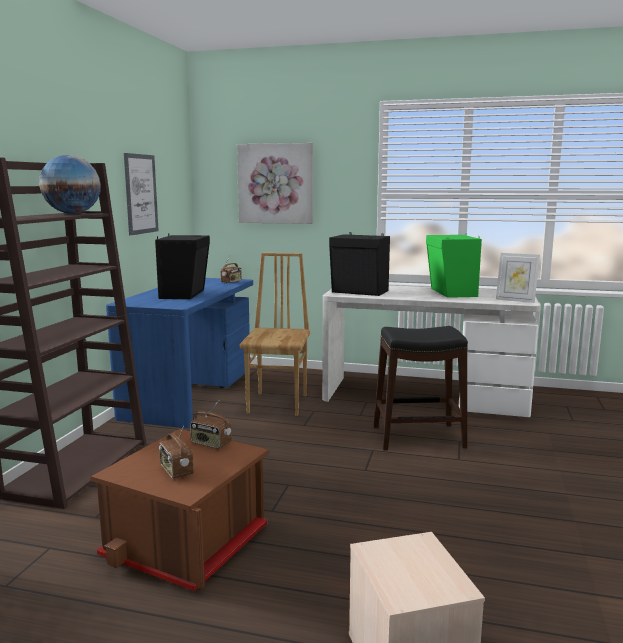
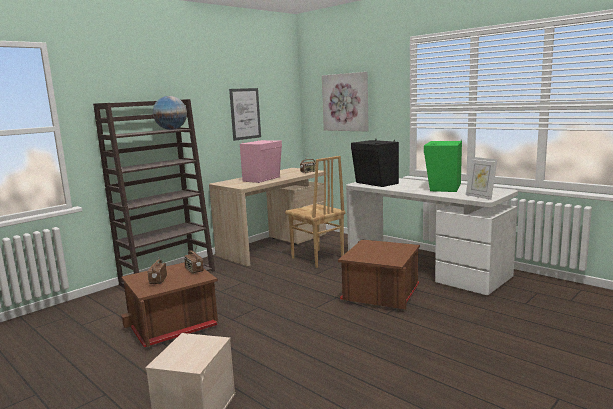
camera: 30 degrees right, 0 degrees up
blue desk [106,278,253,429] -> beige desk [209,168,326,266]
black speaker [155,233,210,299] -> pink speaker [240,139,282,183]
brown chair [240,253,310,416] -> brown chair turned 105 degrees clockwise [285,156,346,268]
black stool [374,326,468,450] -> brown storage box [338,239,420,310]

